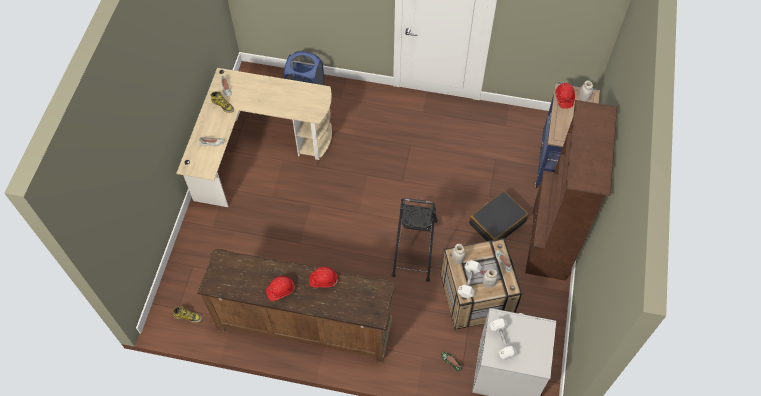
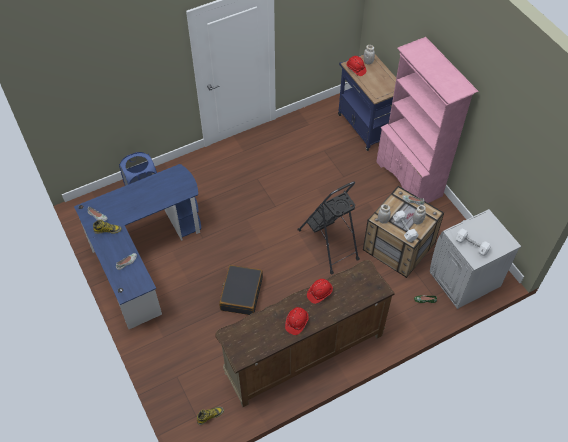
camera: 40 degrees left, 5 degrees down
beige desk [176,68,332,207] -> blue desk [74,164,201,329]
black suitcase [469,191,529,241] -> black suitcase moved to [219,265,263,315]
brown bookcase [525,100,617,281] -> pink bookcase [376,37,479,203]

